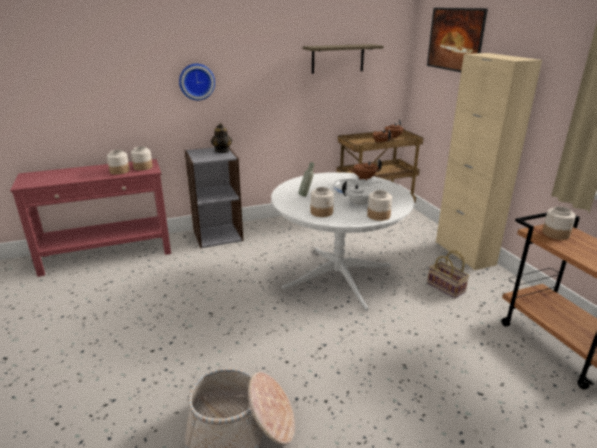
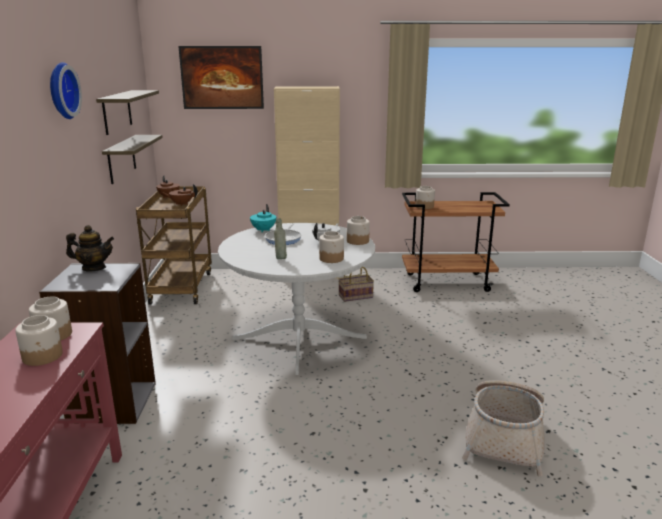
camera: 70 degrees left, 5 degrees down
wall clock [179,64,215,100] -> wall clock moved to [50,62,82,119]
brown teapot [348,158,382,181] -> turquoise teapot [250,204,276,232]
none -> shelf [102,135,163,184]

